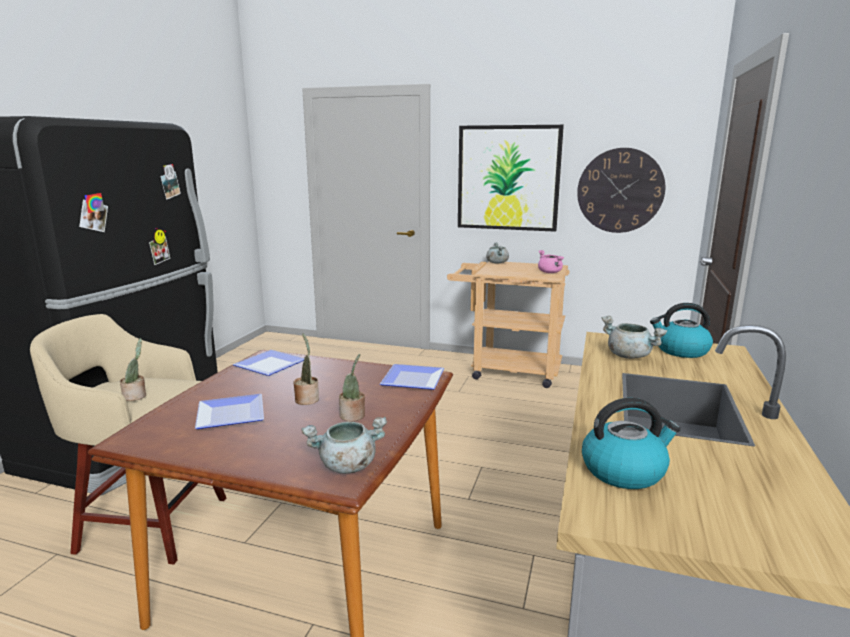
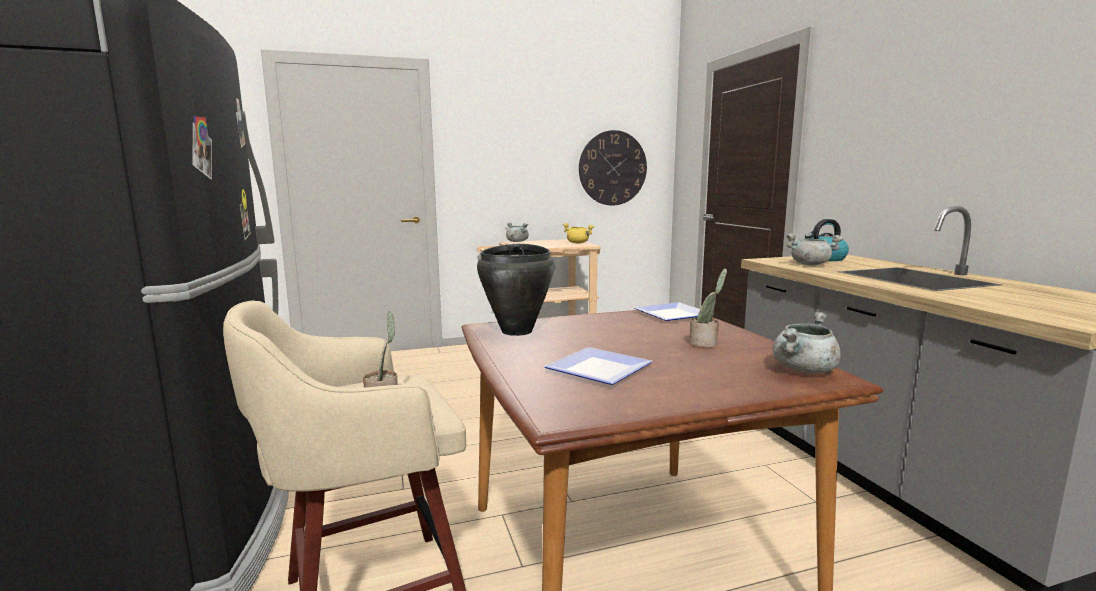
camera: 35 degrees left, 5 degrees down
plate [233,350,304,376] -> black cooking pot [477,243,554,336]
potted plant [293,333,319,405] -> none
picture [458,125,564,232] -> none
pink cooking pot [538,250,564,273] -> yellow cooking pot [563,223,594,243]
kettle [582,398,681,489] -> none

